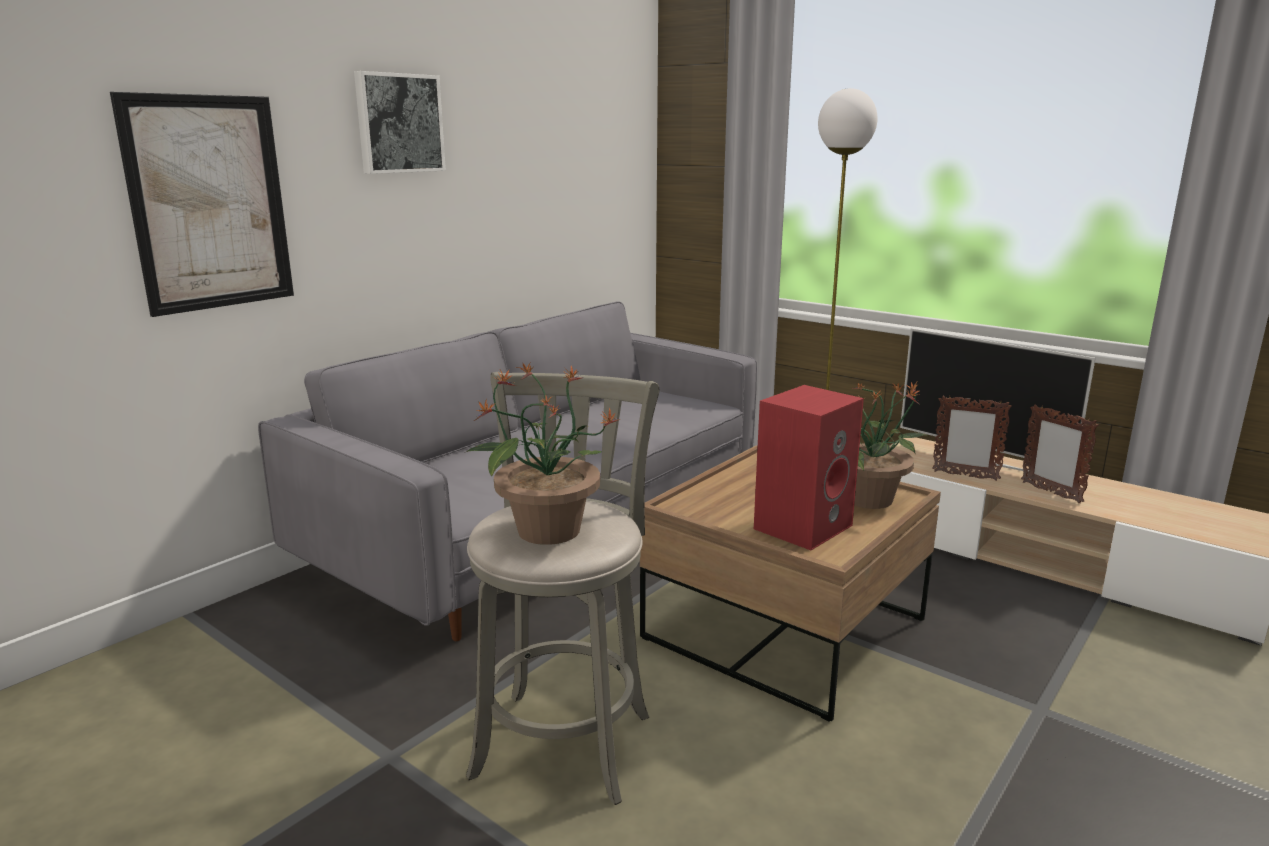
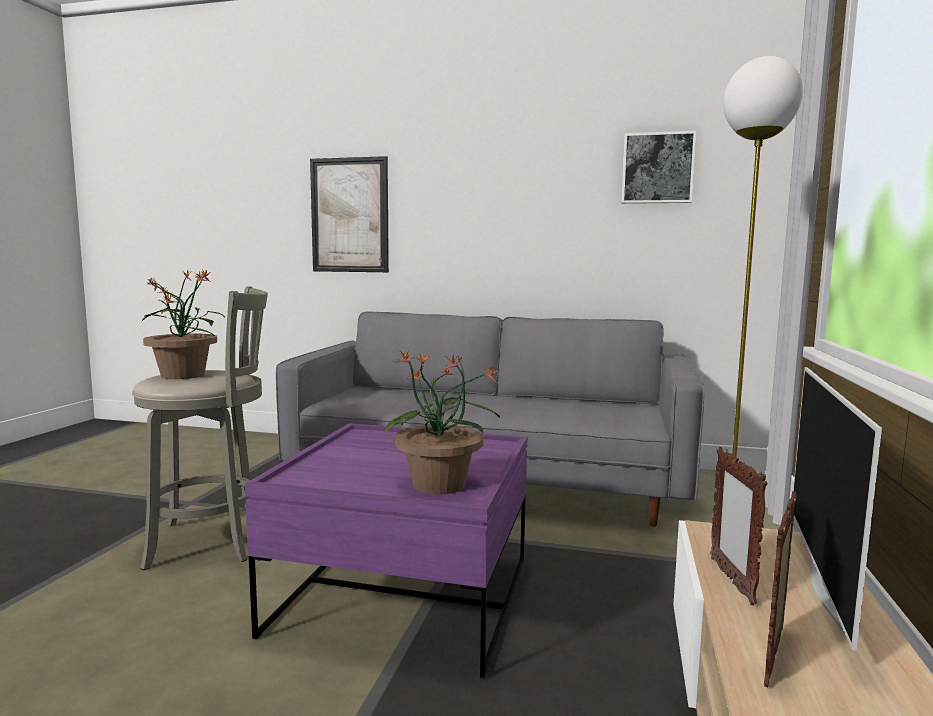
camera: 65 degrees right, 10 degrees down
picture [354,71,446,174] -> picture moved to [621,131,696,204]
brown coffee table [640,446,941,722] -> purple coffee table [245,423,527,678]
red speaker [754,385,864,550] -> none

